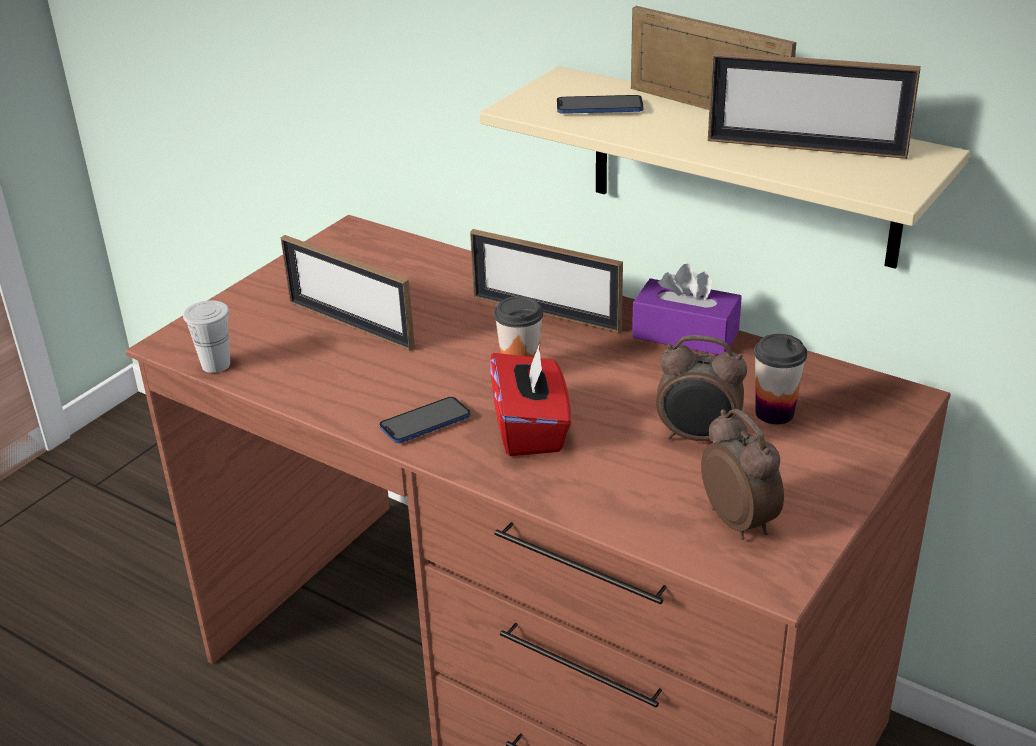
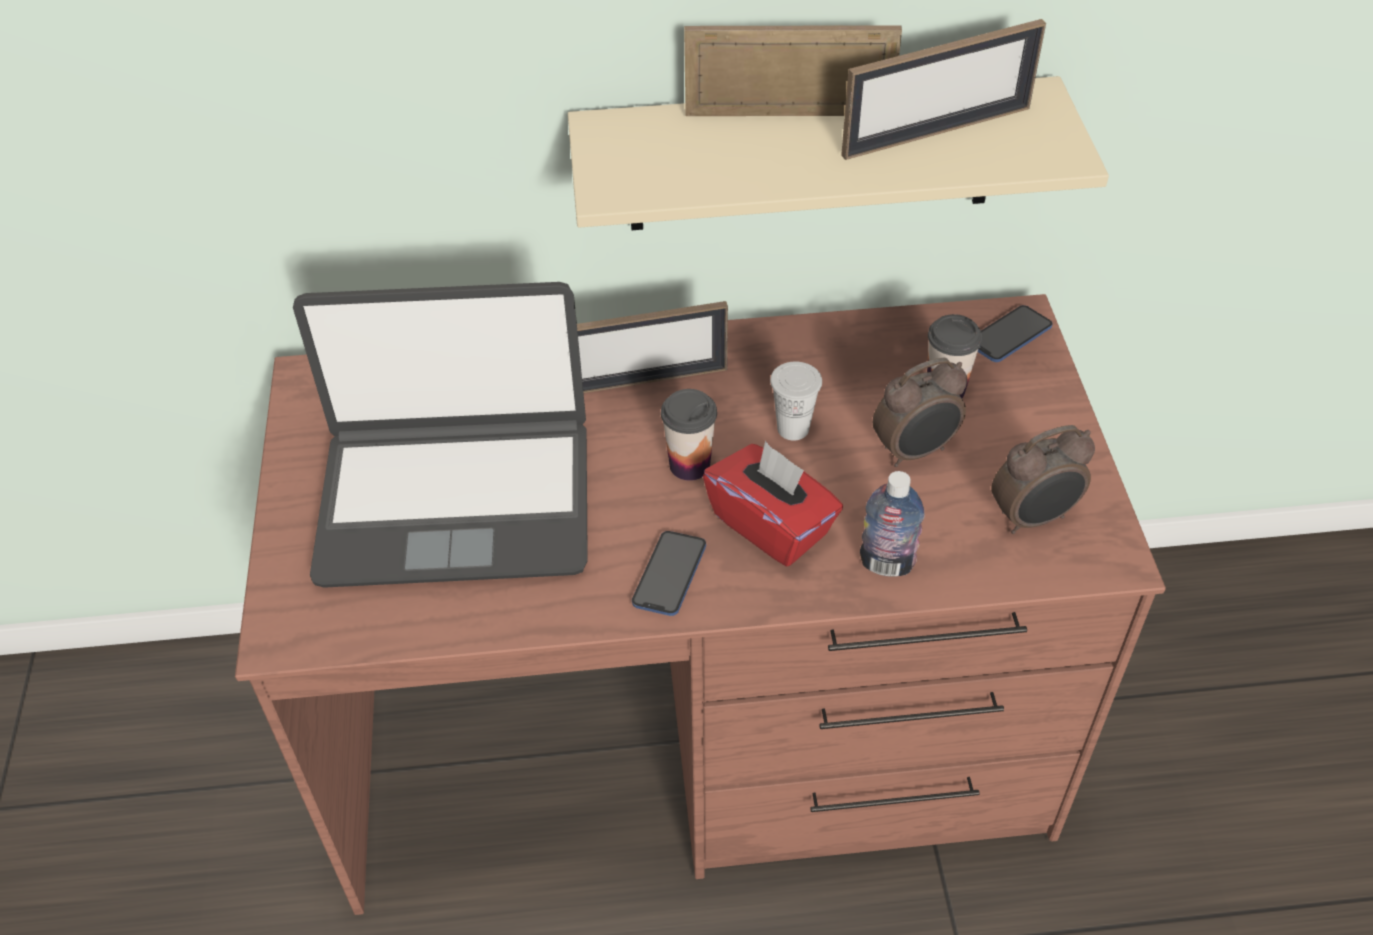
camera: 40 degrees left, 15 degrees up
white cup [183,300,230,373] -> white cup moved to [770,362,822,441]
picture frame [281,235,415,351] -> laptop [293,282,588,588]
phone [557,95,644,114] -> phone moved to [978,305,1052,362]
purple tissue box [632,264,742,355] -> none
alarm clock [701,409,784,540] -> alarm clock turned 135 degrees clockwise [991,425,1095,534]
none -> bottle [860,471,925,577]

